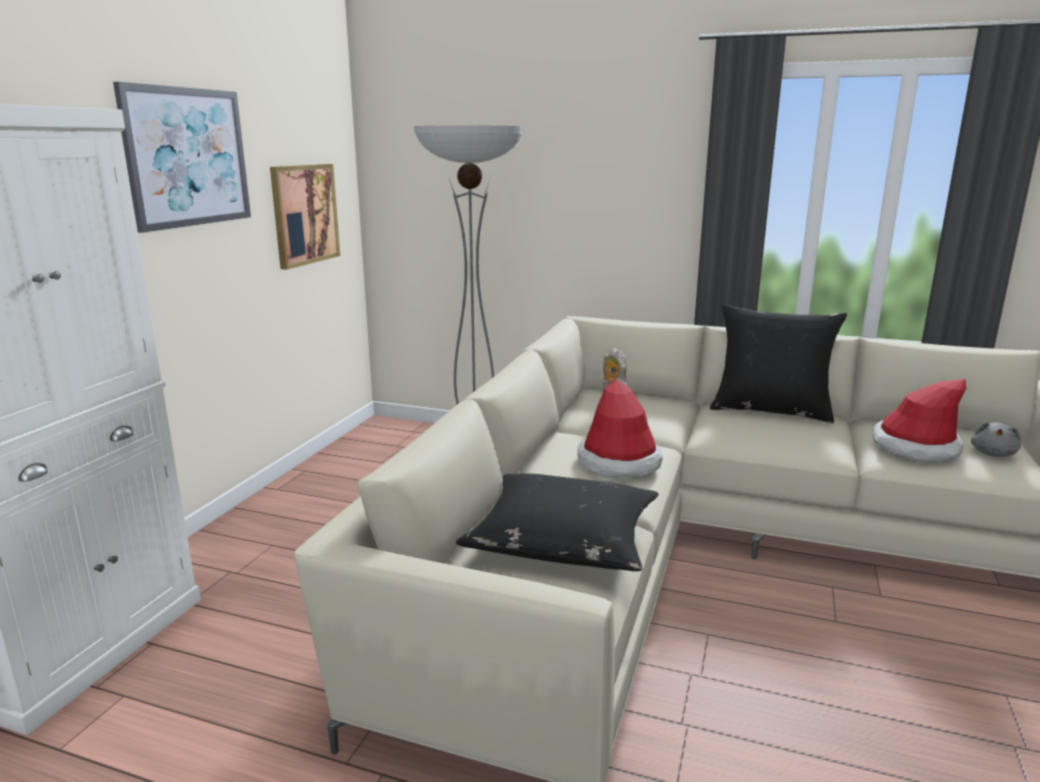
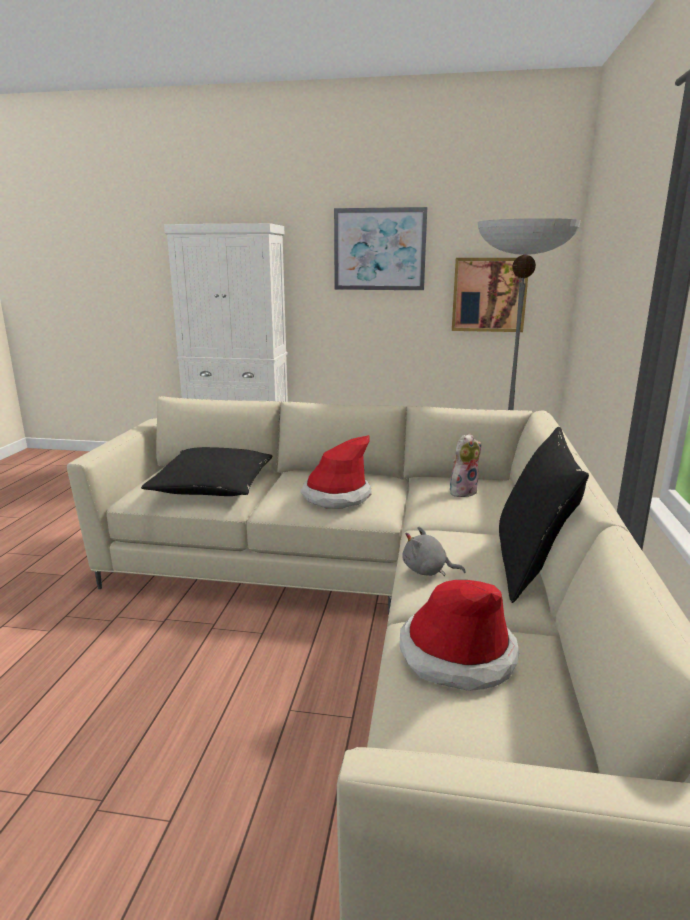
camera: 80 degrees right, 0 degrees up
grey plush toy [971,422,1021,457] -> grey plush toy moved to [402,526,466,576]

